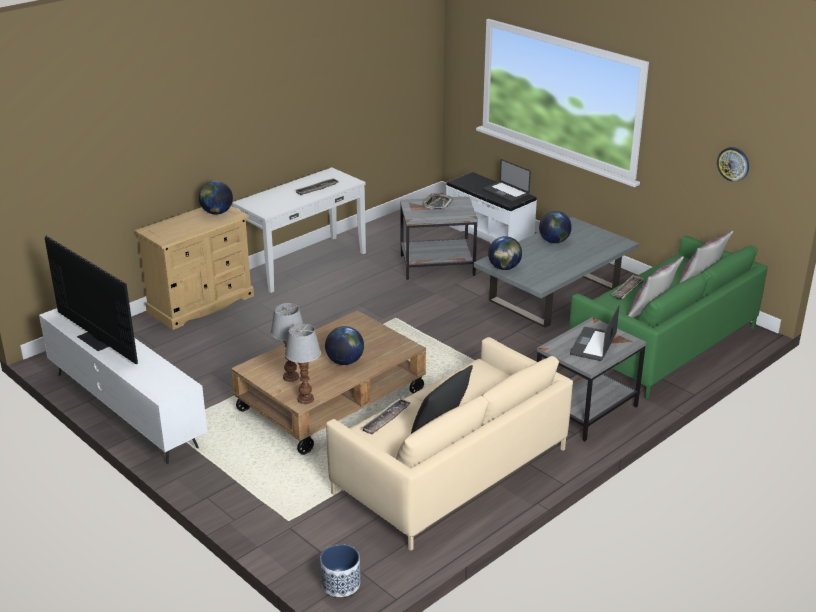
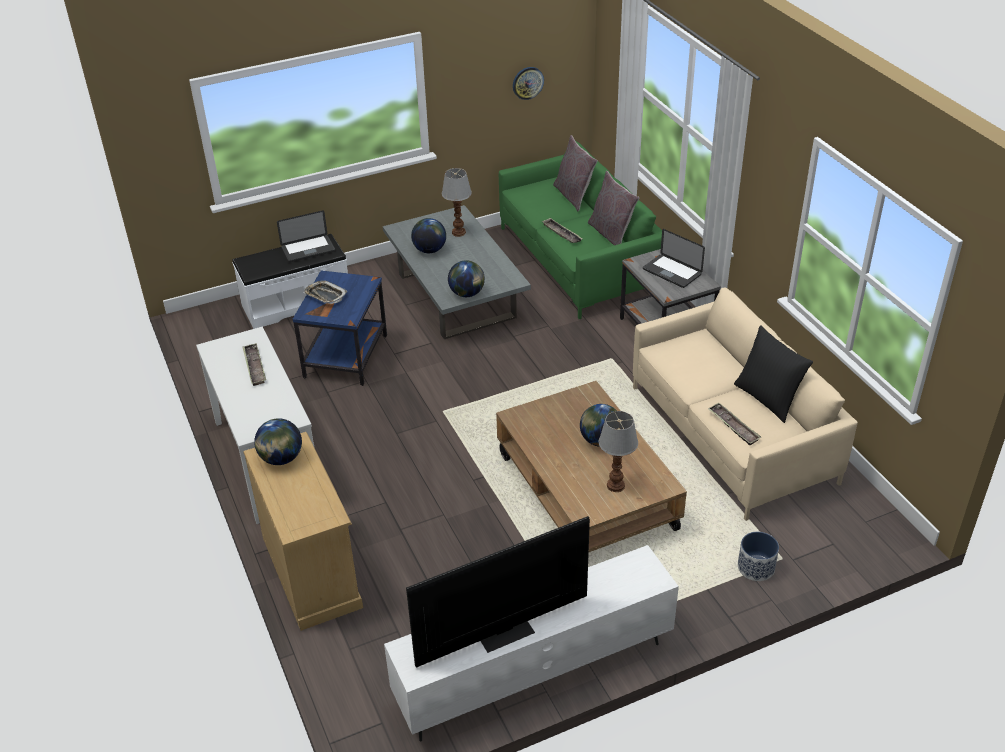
camera: 70 degrees left, 10 degrees up
table lamp [285,324,321,404] -> table lamp moved to [442,168,472,237]
planter [320,544,360,597] -> planter moved to [738,532,779,581]
grey side table [400,196,478,280] -> blue side table [293,270,387,386]

